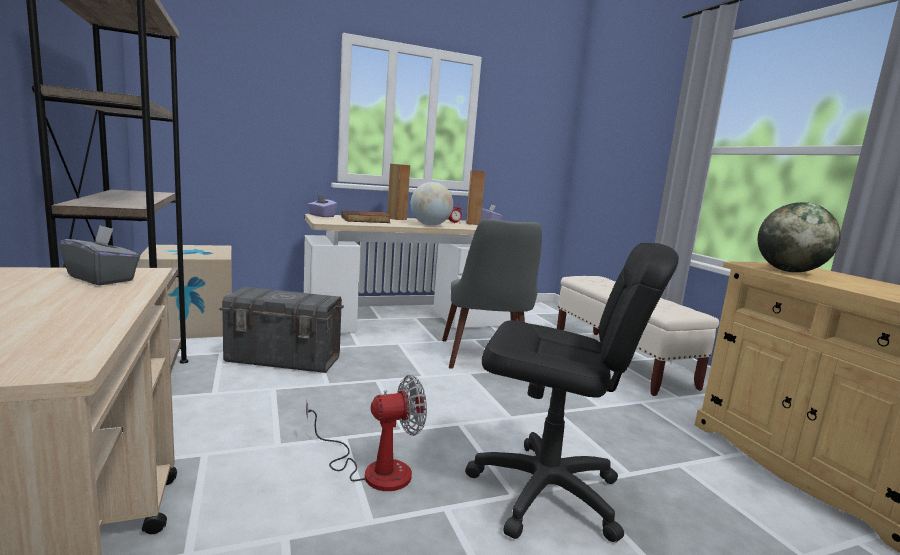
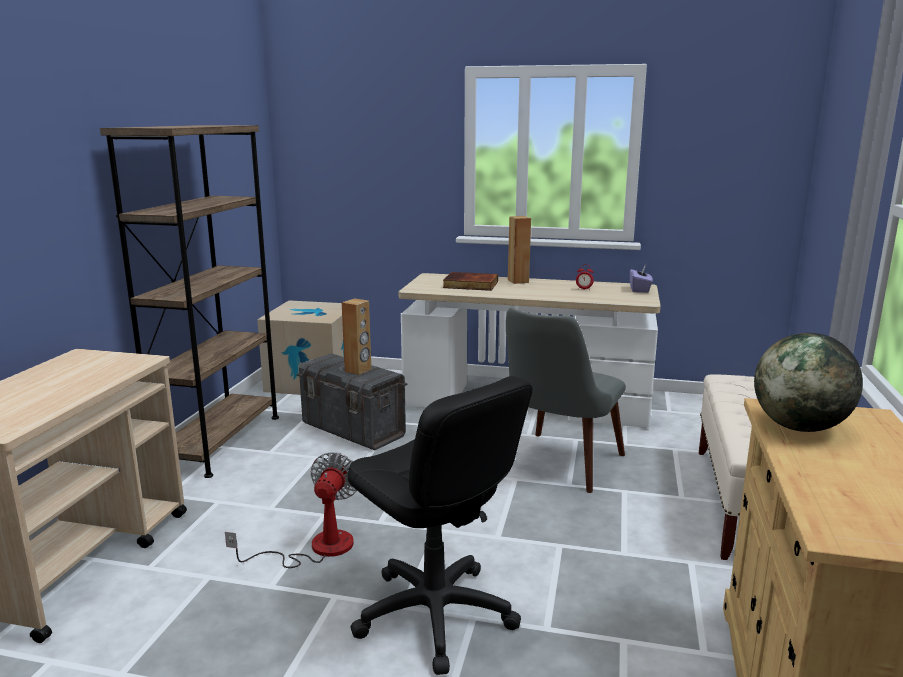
camera: 35 degrees right, 5 degrees up
grey tissue box [59,225,140,285] -> none
fan [306,375,427,491] -> fan turned 90 degrees counterclockwise [225,452,357,568]
purple tissue box [308,194,337,217] -> none
globe [410,182,453,226] -> none
brown speaker [466,170,485,225] -> brown speaker moved to [342,298,371,375]

